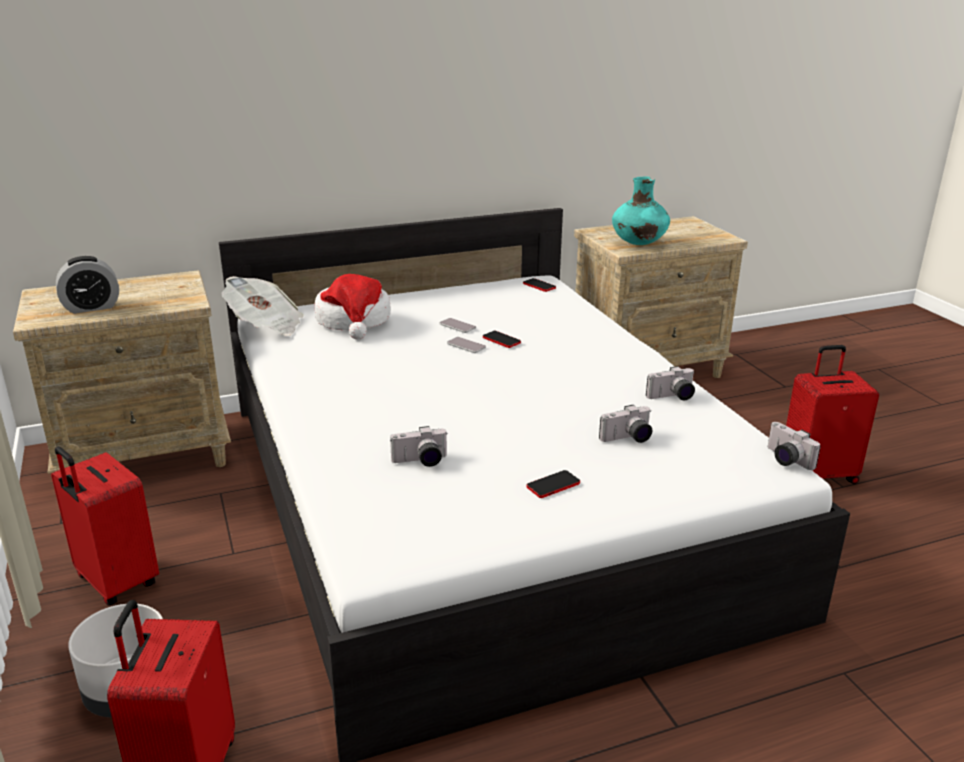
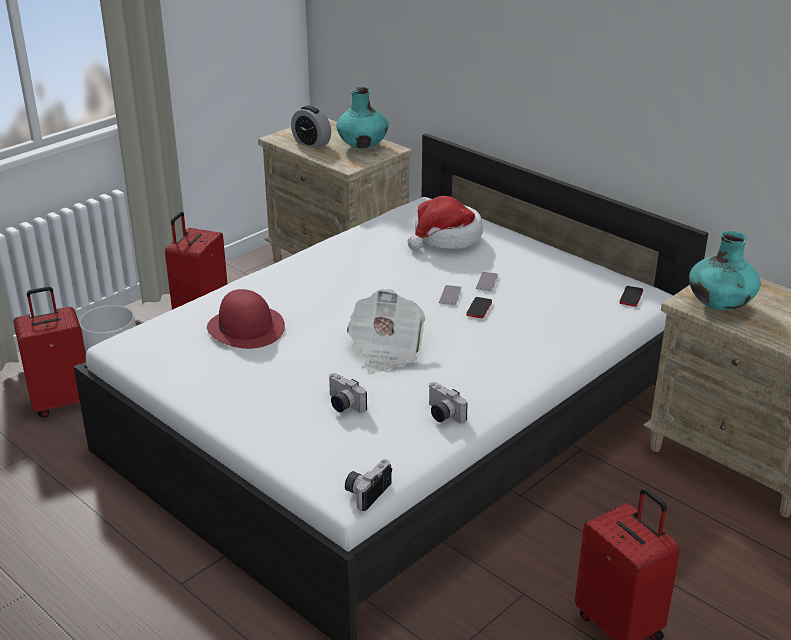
camera: 65 degrees right, 5 degrees up
newspaper [221,276,304,336] -> newspaper moved to [347,289,425,372]
camera [390,426,448,467] -> red hat [207,289,285,349]
phone [526,470,580,498] -> none
none -> turquoise vase [336,87,389,149]

